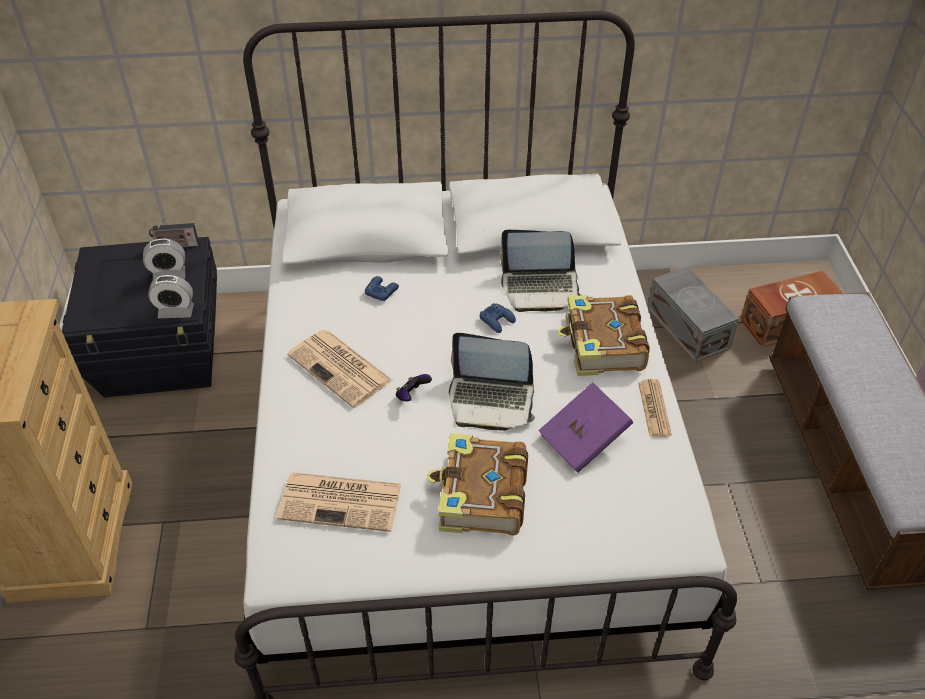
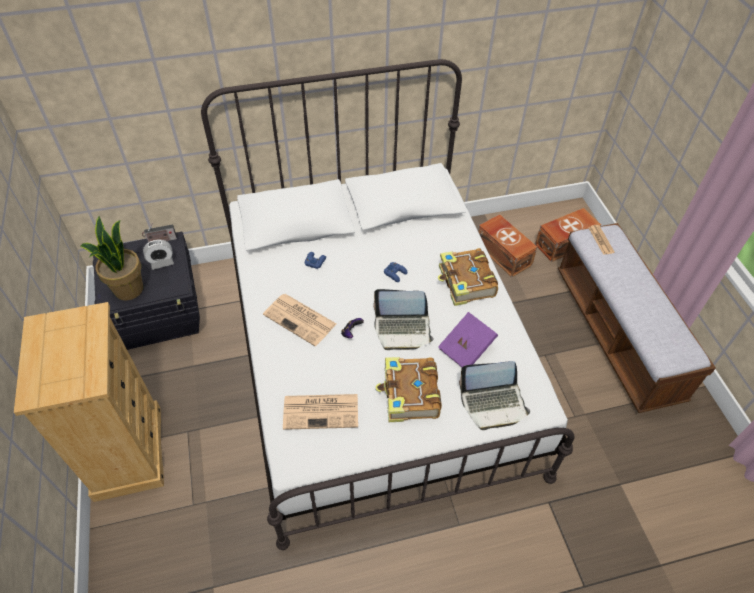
camera: 10 degrees left, 5 degrees up
alarm clock [148,275,194,318] -> none
laptop [500,230,581,312] -> laptop moved to [459,361,530,430]
newspaper [638,379,672,437] -> newspaper moved to [588,225,615,255]
grey storage box [648,266,739,363] -> brown storage box [478,214,537,277]
none -> potted plant [80,216,143,301]

